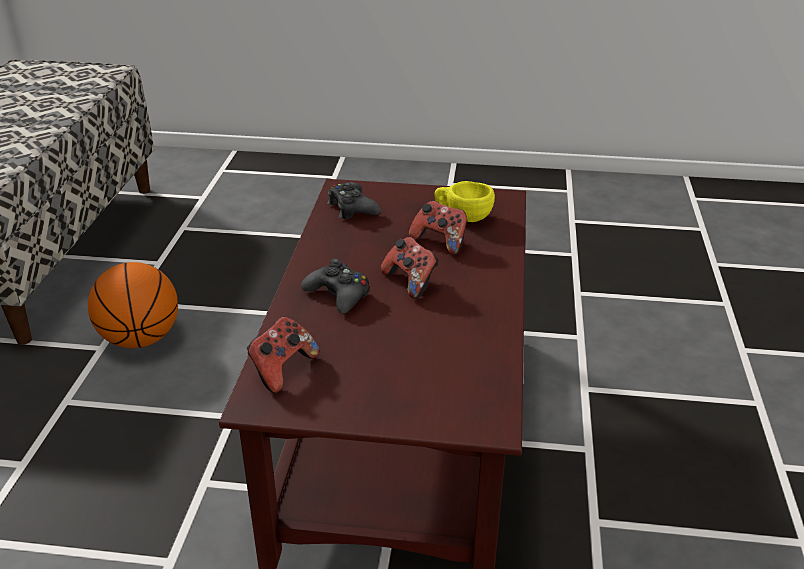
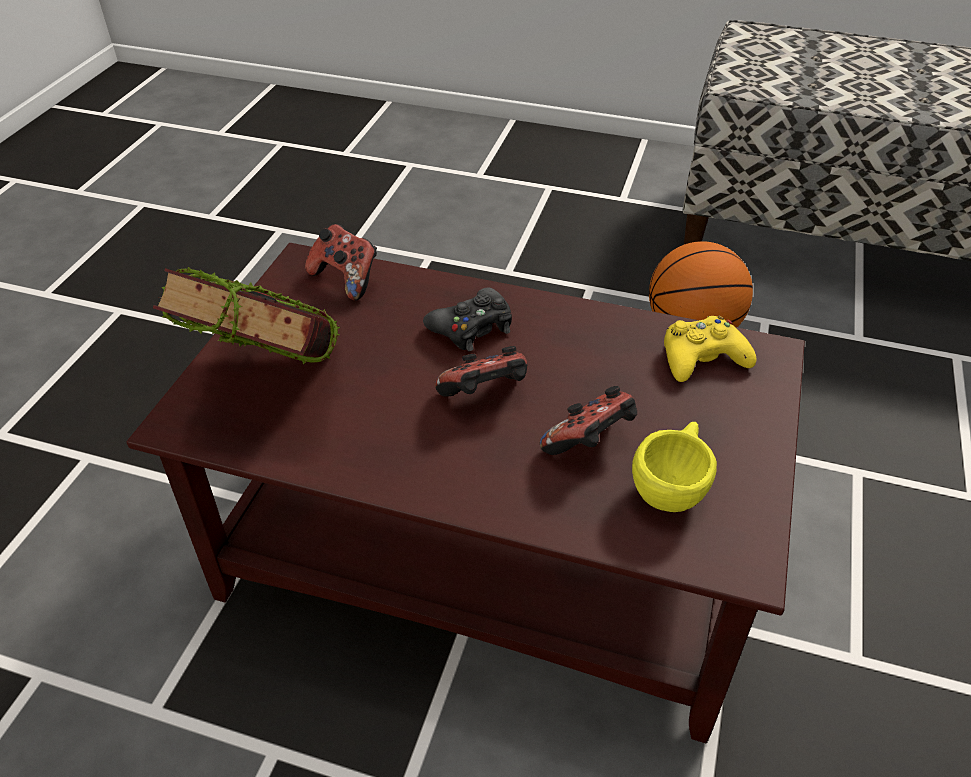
camera: 100 degrees right, 10 degrees up
black game controller [327,182,381,219] -> yellow game controller [664,316,756,382]
none -> book [153,267,340,364]

